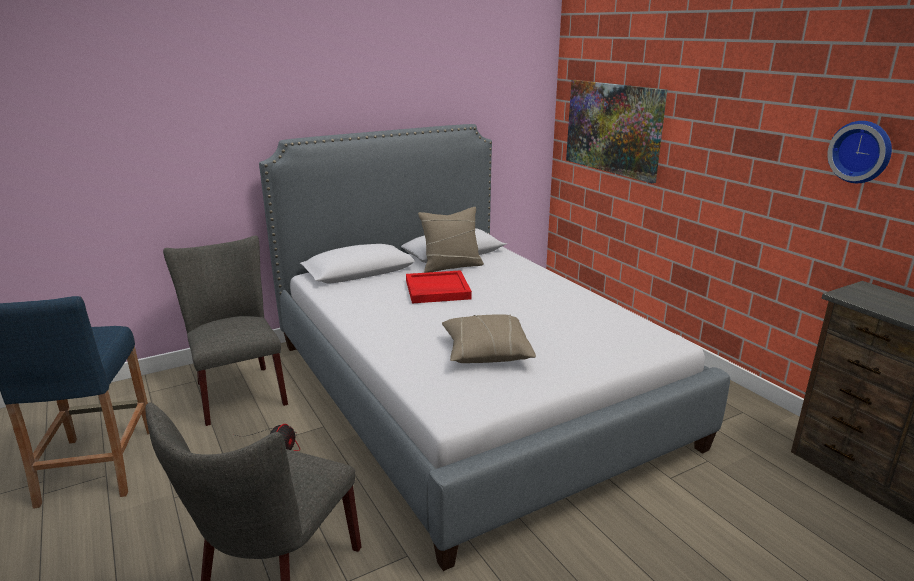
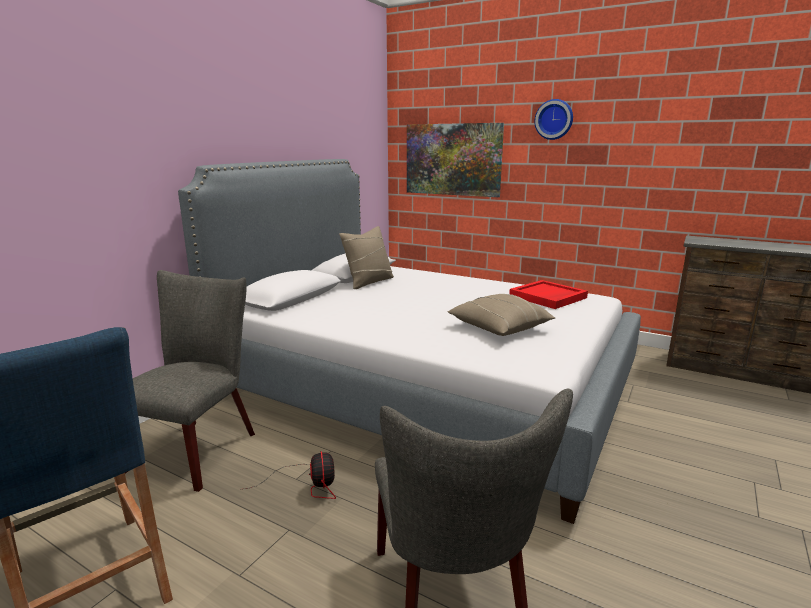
camera: 30 degrees left, 5 degrees down
grey chair [163,236,288,426] -> grey chair turned 75 degrees clockwise [125,270,255,492]
red tray [406,270,472,304] -> red tray moved to [509,280,588,309]
wall clock [827,121,892,183] -> wall clock moved to [534,99,573,140]

